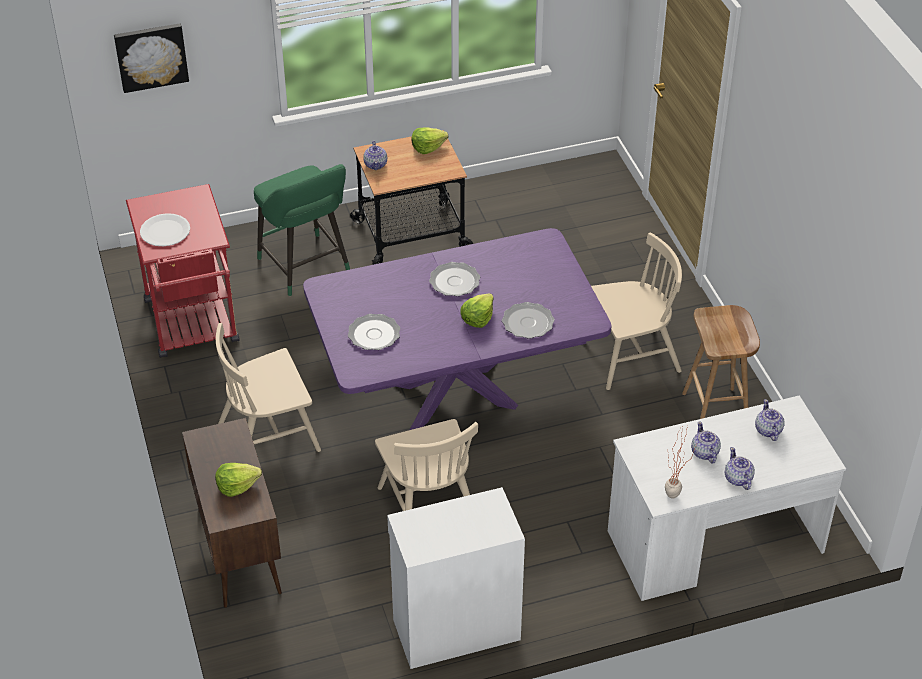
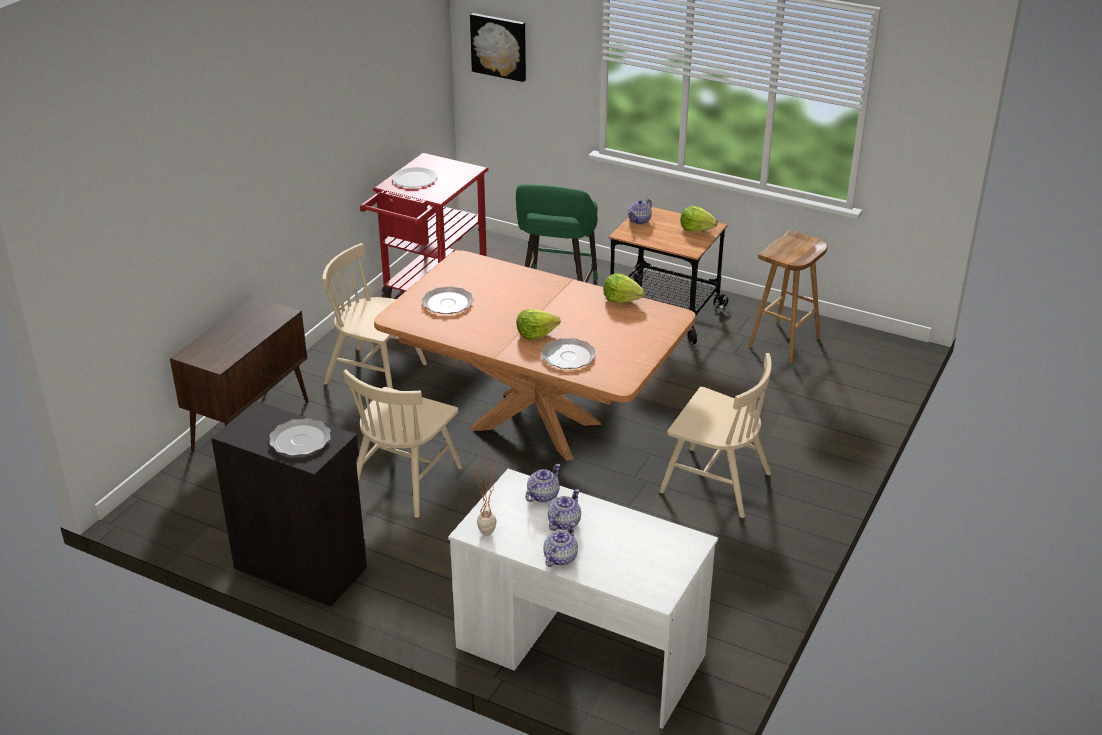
camera: 45 degrees right, 10 degrees down
lettuce [215,463,262,497] -> lettuce moved to [603,273,645,303]
purple dining table [303,228,612,430] -> brown dining table [374,250,696,461]
white cabinet [387,487,525,669] -> black cabinet [211,401,367,607]
plate [429,262,480,296] -> plate moved to [269,418,331,456]
brown stool [682,305,760,419] -> brown stool moved to [748,230,828,363]
teapot [755,399,785,441] -> teapot moved to [525,464,560,502]

